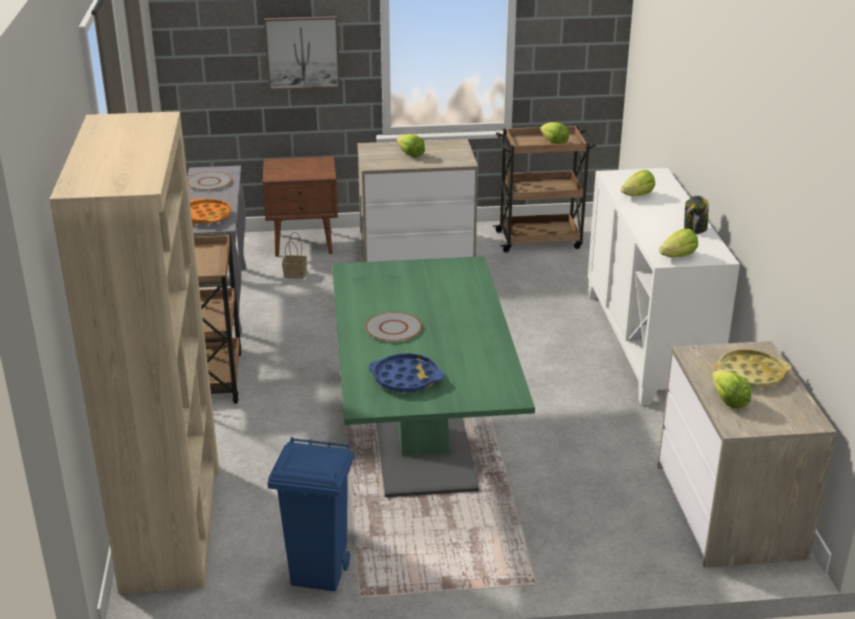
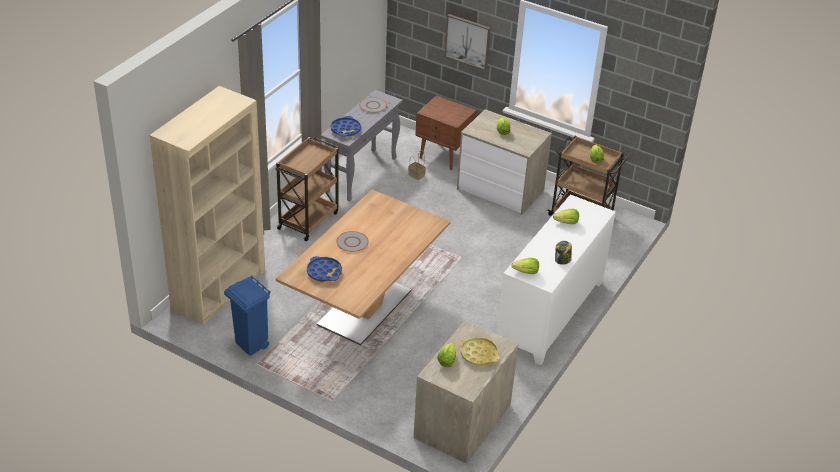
camera: 35 degrees right, 10 degrees up
orange tray [190,198,231,224] -> blue tray [331,116,361,137]
green dining table [332,256,535,497] -> brown dining table [276,190,451,346]

